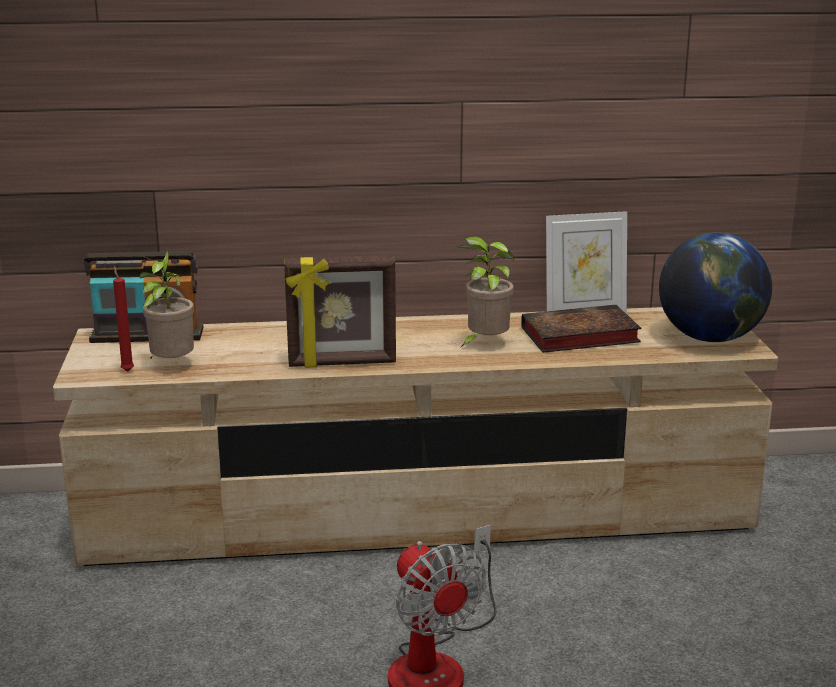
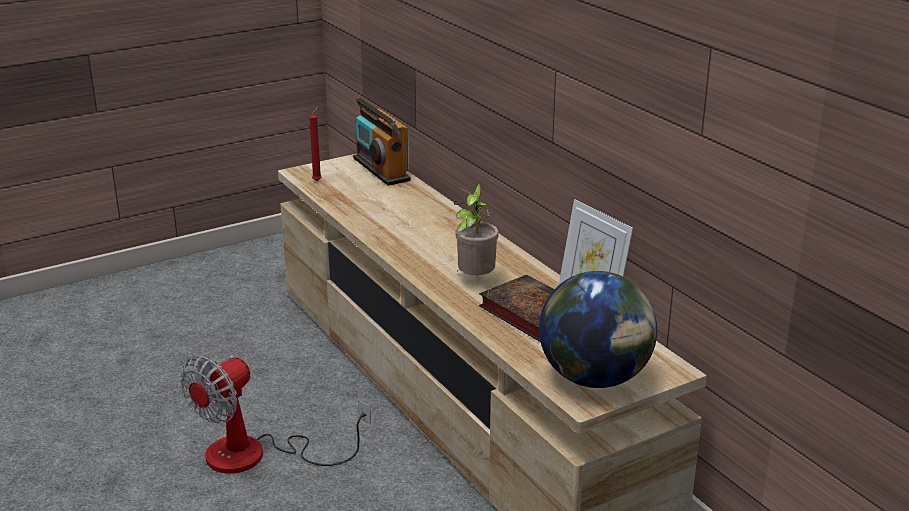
camera: 65 degrees right, 5 degrees up
potted plant [139,251,194,358] -> none
picture frame [284,255,396,368] -> none

